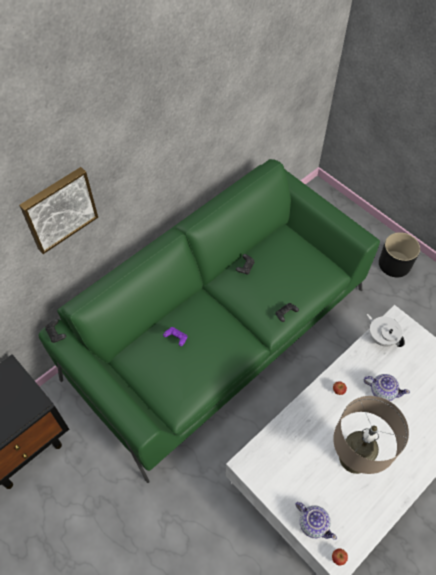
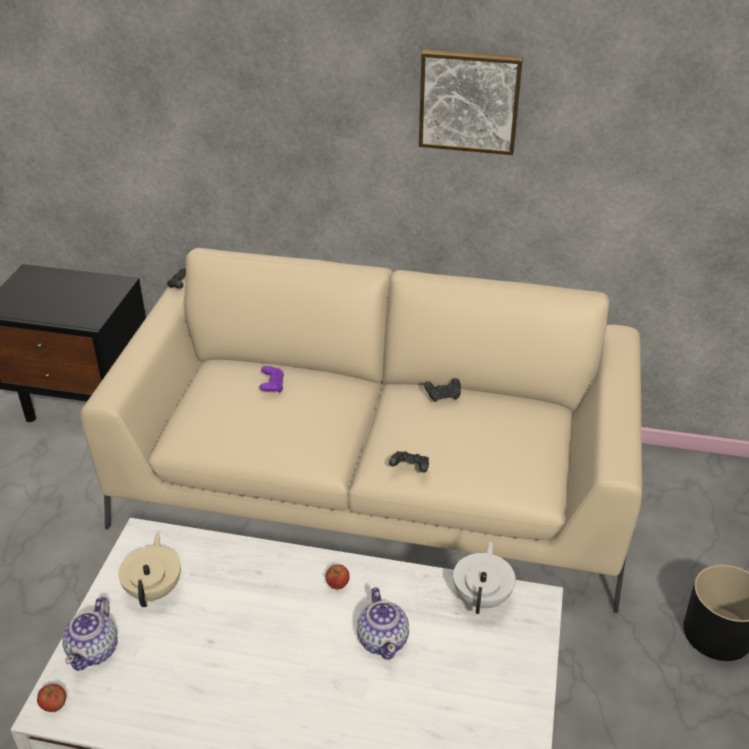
camera: 55 degrees right, 20 degrees down
picture [19,167,98,254] -> picture moved to [419,49,523,155]
green sofa [39,159,380,483] -> beige sofa [81,248,642,613]
beige table lamp [333,396,409,474] -> none
none -> beige teapot [118,533,181,607]

